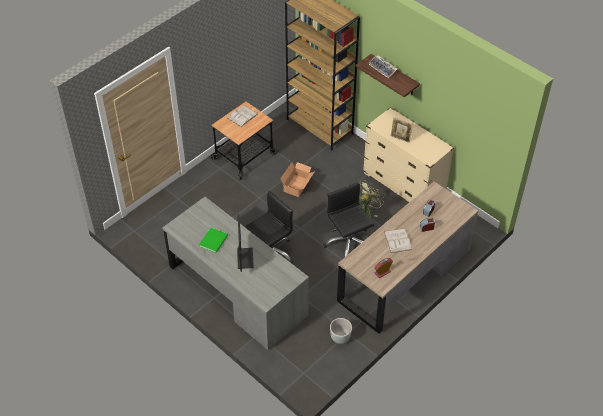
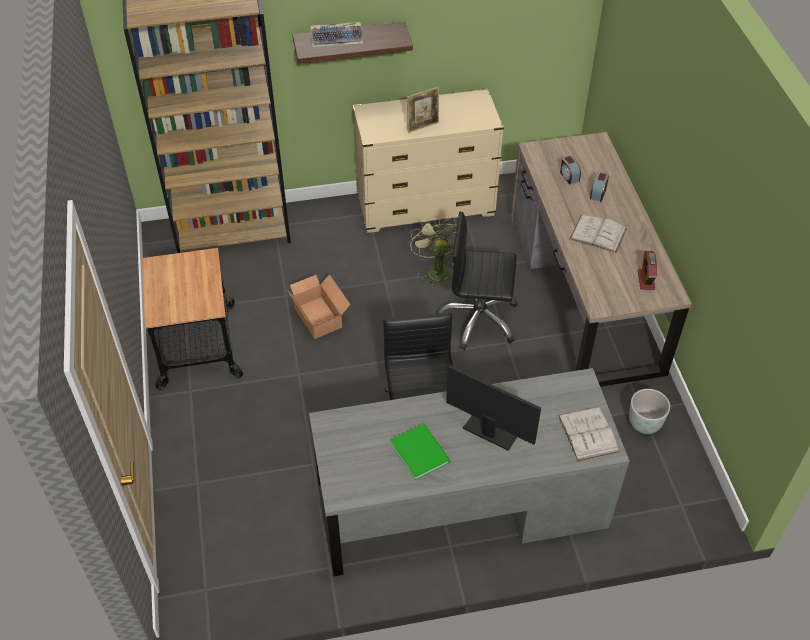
camera: 55 degrees left, 0 degrees up
white book [227,105,258,127] -> white book moved to [558,407,619,461]

